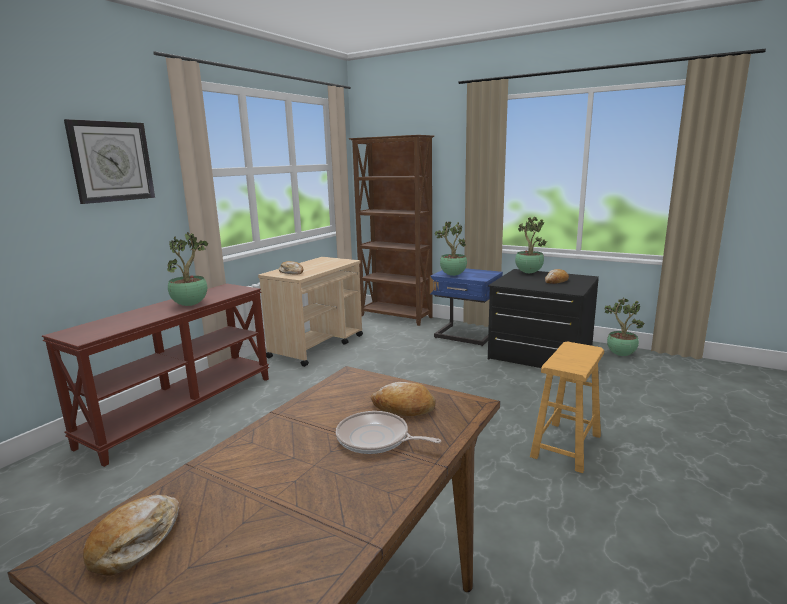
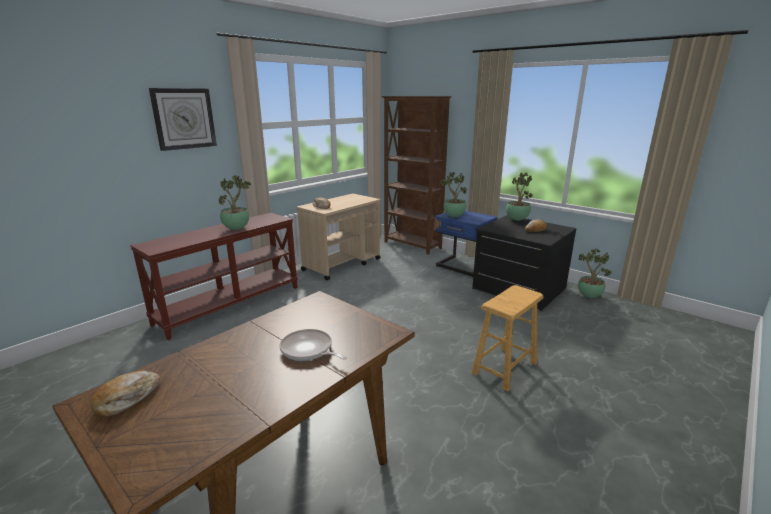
camera: 10 degrees right, 5 degrees up
bread [371,382,435,416] -> none

